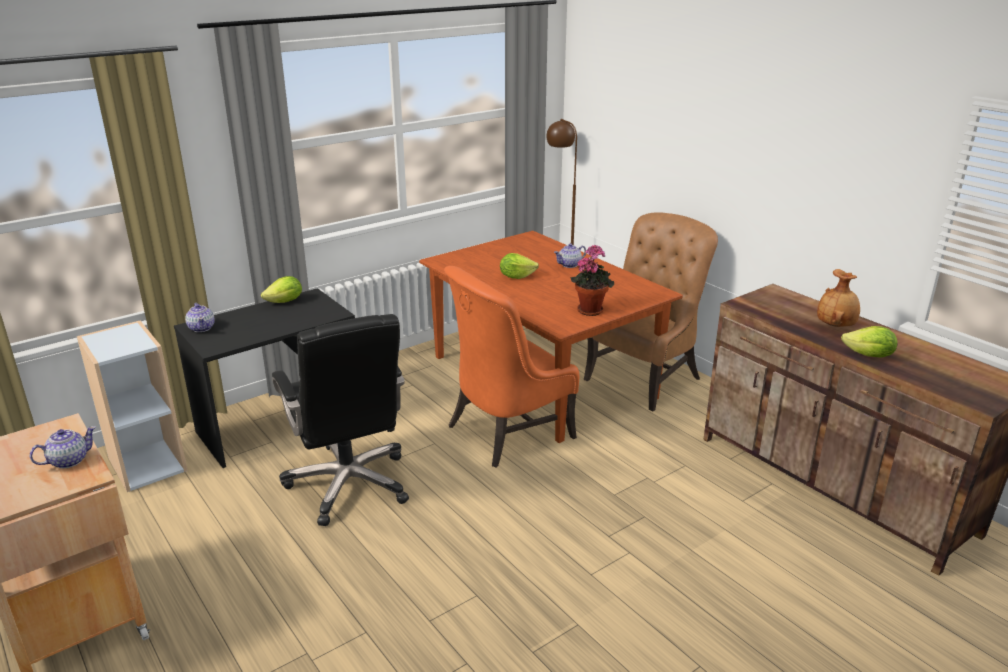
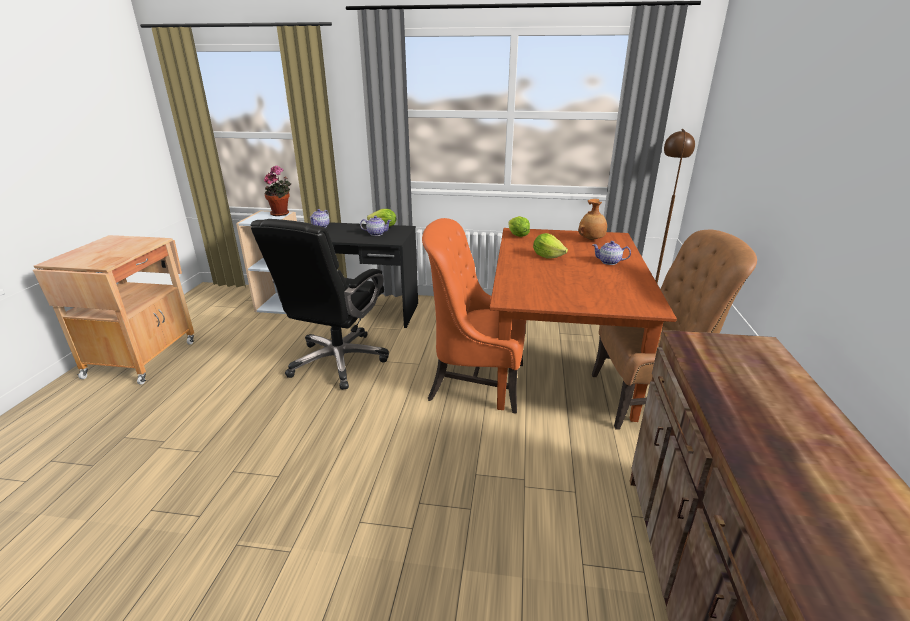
camera: 45 degrees right, 0 degrees up
teapot [30,426,96,469] -> teapot moved to [360,216,391,236]
potted plant [570,244,614,316] -> potted plant moved to [264,166,291,216]
brown vase [817,269,860,327] -> brown vase moved to [578,199,607,240]
lettuce [841,326,897,358] -> lettuce moved to [509,216,530,237]

